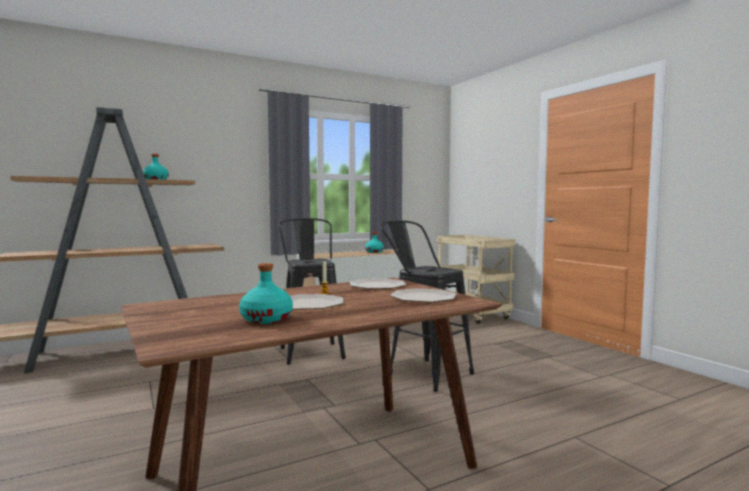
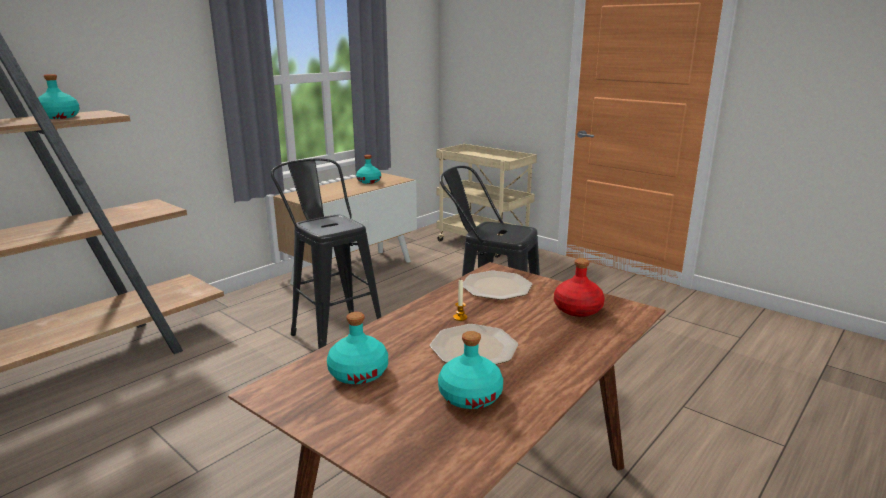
camera: 20 degrees left, 15 degrees up
plate [390,288,456,302] -> red bottle [554,258,605,317]
none -> turquoise bottle [327,312,388,385]

